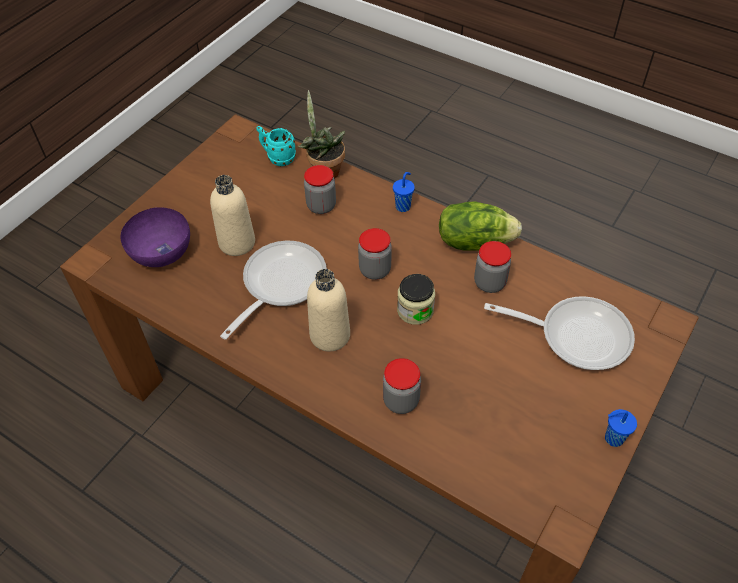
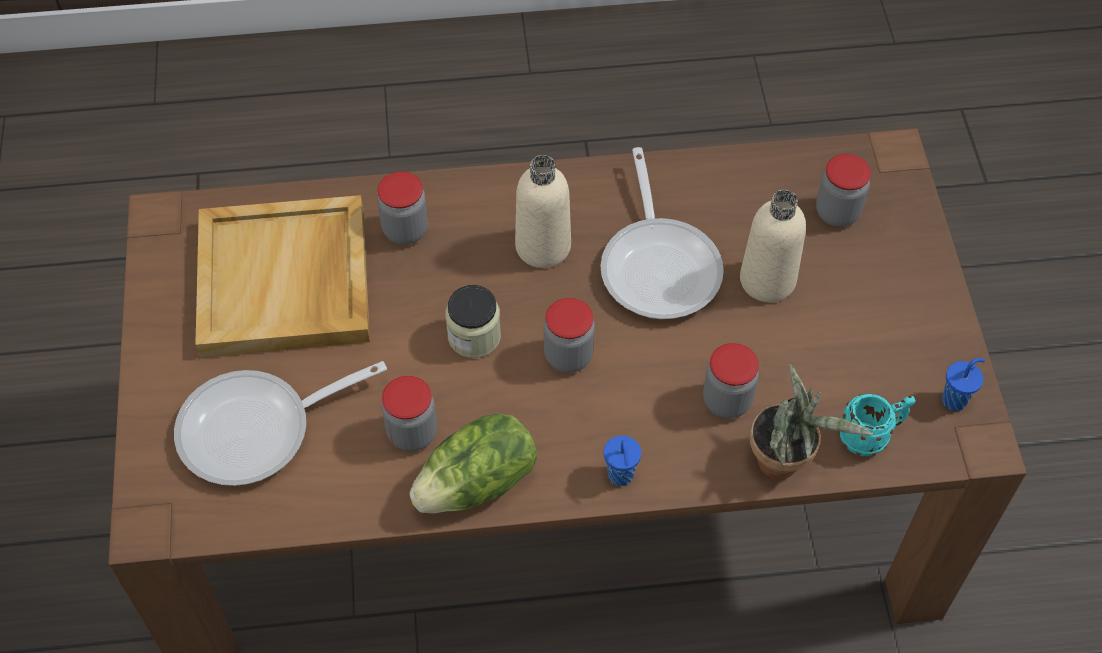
camera: 140 degrees right, 5 degrees up
purple bowl [120,207,190,267] -> jar [816,154,871,227]
blue cup [605,409,637,447] -> blue cup moved to [942,358,985,411]
none -> beige tray [195,195,370,358]

